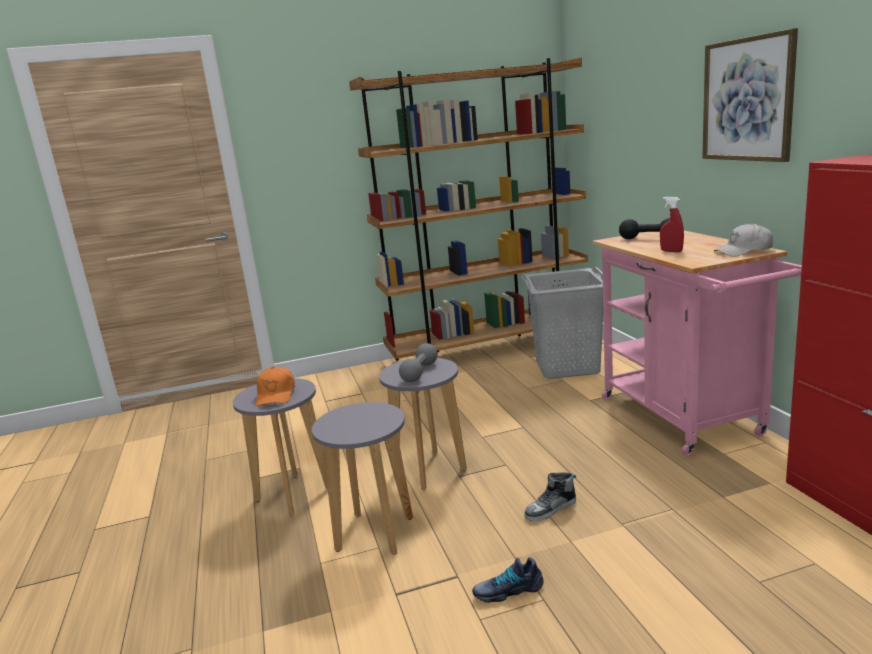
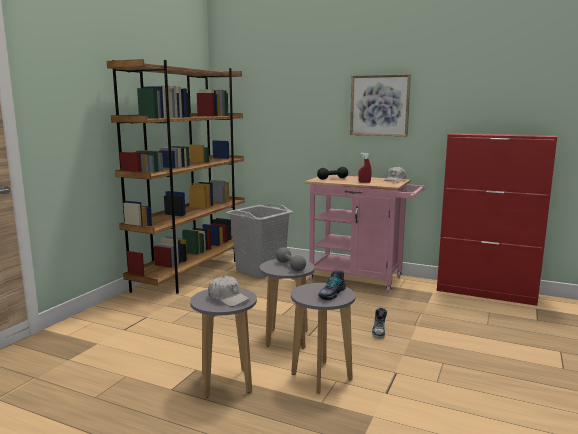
camera: 50 degrees left, 5 degrees down
orange cap [256,367,295,406] -> white cap [208,276,250,307]
shoe [472,557,543,603] -> shoe moved to [318,270,346,300]

